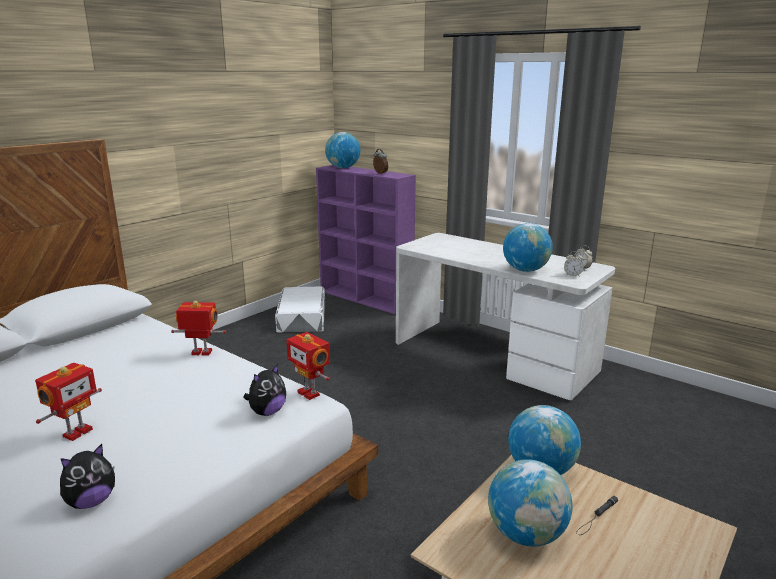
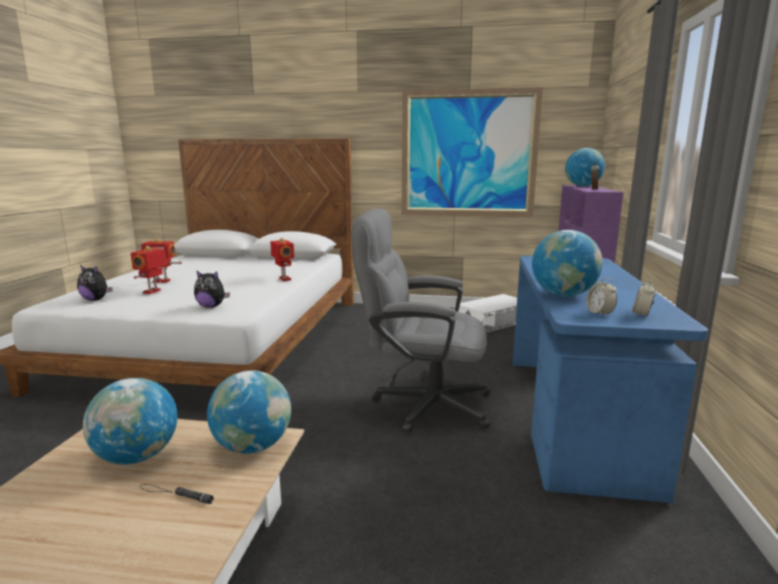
camera: 60 degrees right, 5 degrees down
toy robot [286,332,330,400] -> toy robot moved to [131,246,167,294]
white desk [396,233,615,400] -> blue desk [513,256,708,503]
none -> grey office chair [351,208,490,433]
none -> picture [402,87,543,217]

